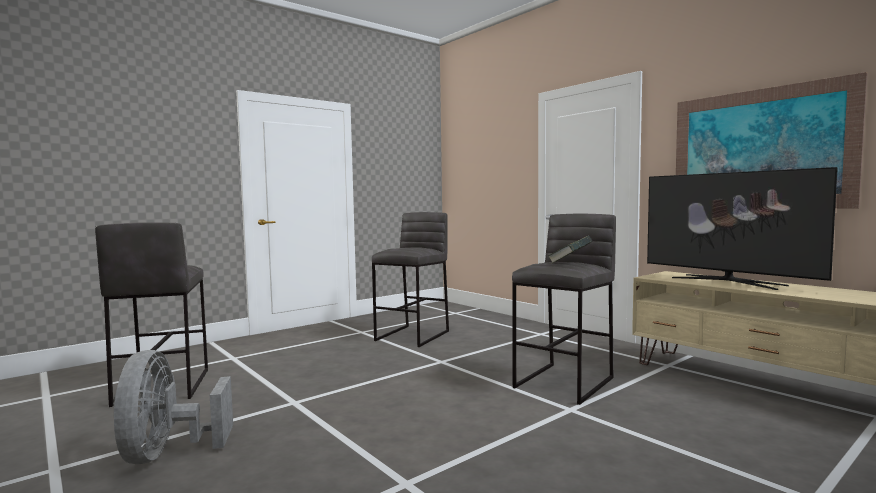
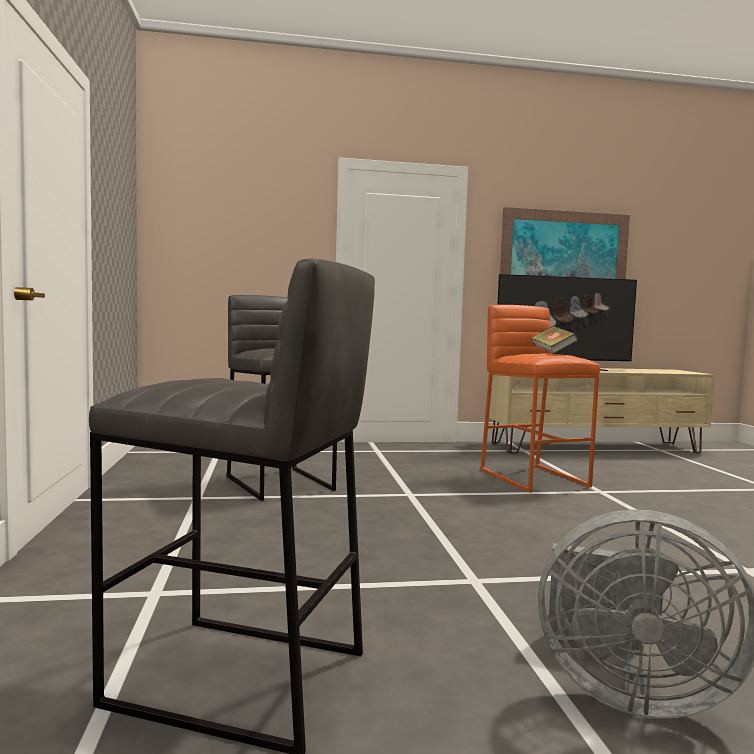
camera: 60 degrees left, 0 degrees up
grey stool [512,214,616,405] -> orange stool [480,305,600,493]

